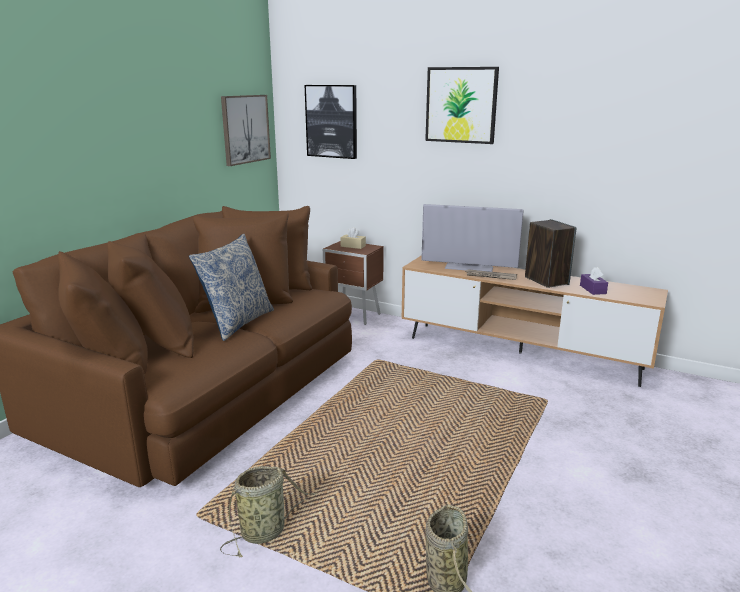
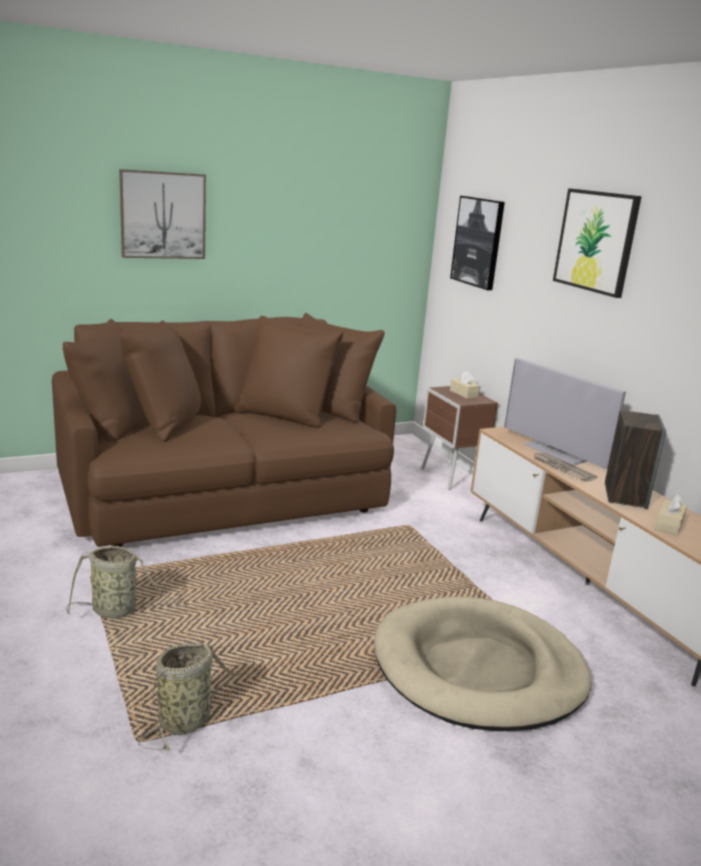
camera: 35 degrees right, 0 degrees up
pillow [189,234,274,341] -> none
picture [221,95,271,166] -> picture moved to [119,169,206,259]
purple tissue box [580,267,608,295] -> beige tissue box [655,494,687,535]
none -> beige dog bed [374,597,592,731]

